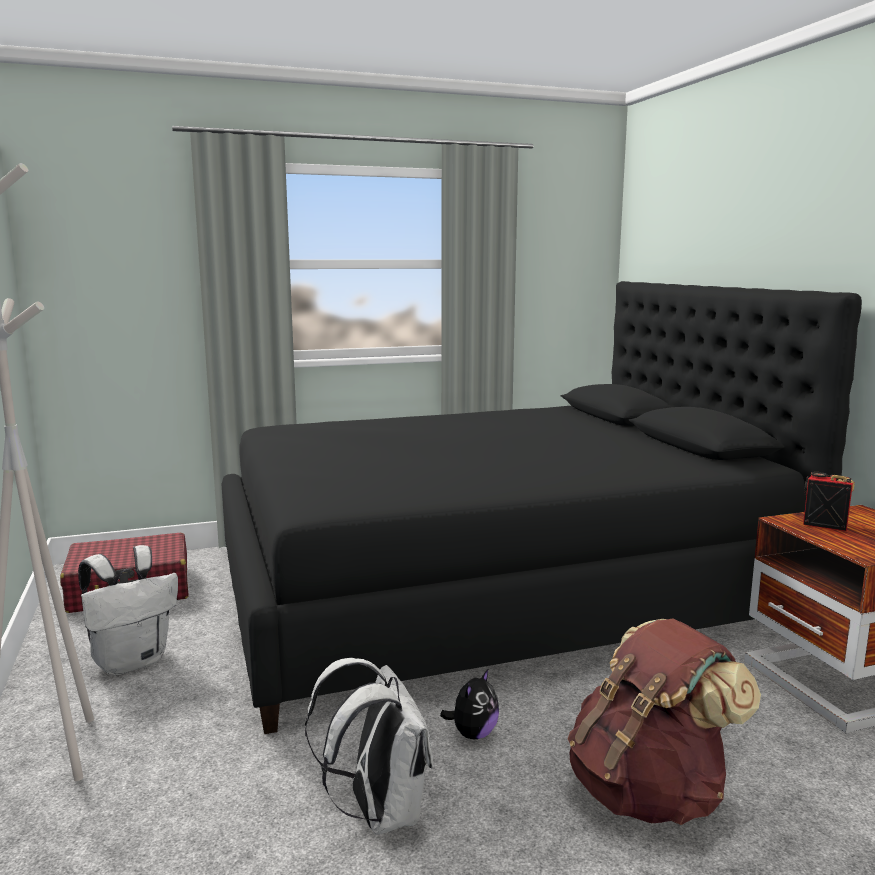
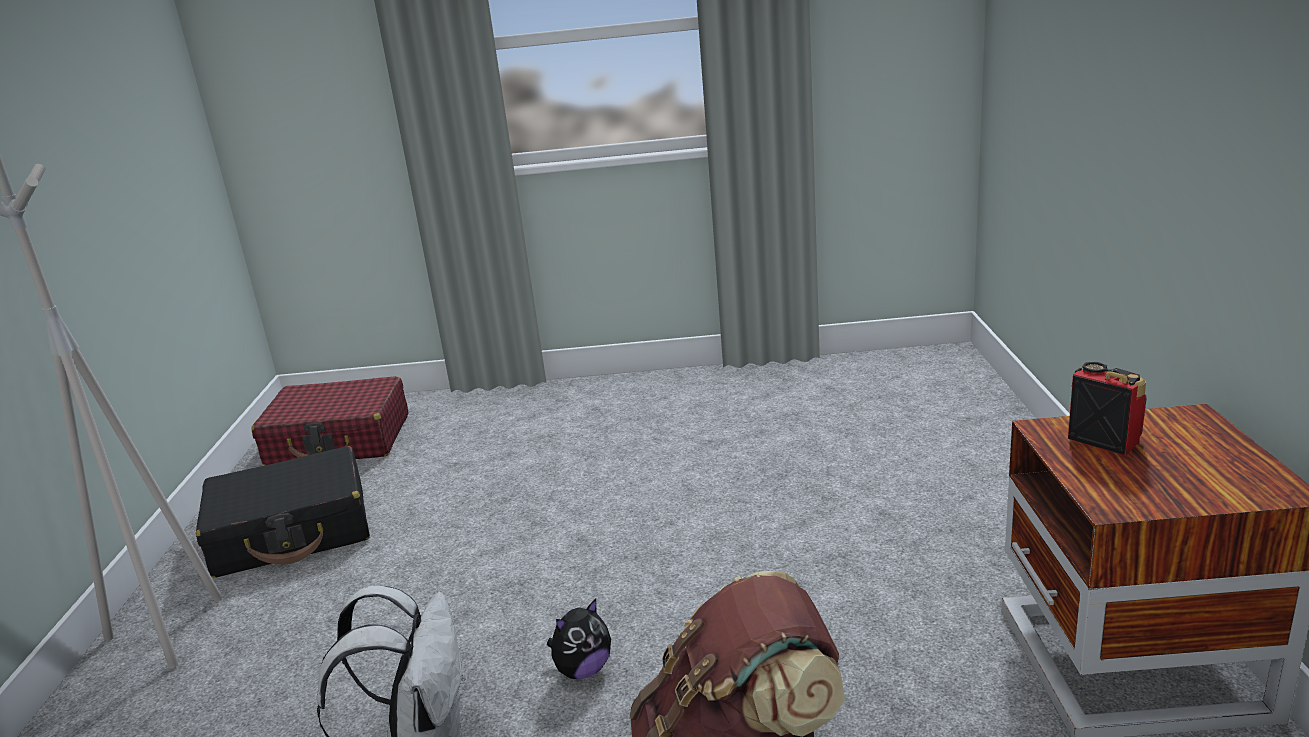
camera: 20 degrees right, 10 degrees up
white backpack [78,545,178,675] -> black suitcase [196,446,370,577]
black bed [222,281,862,734] -> none

